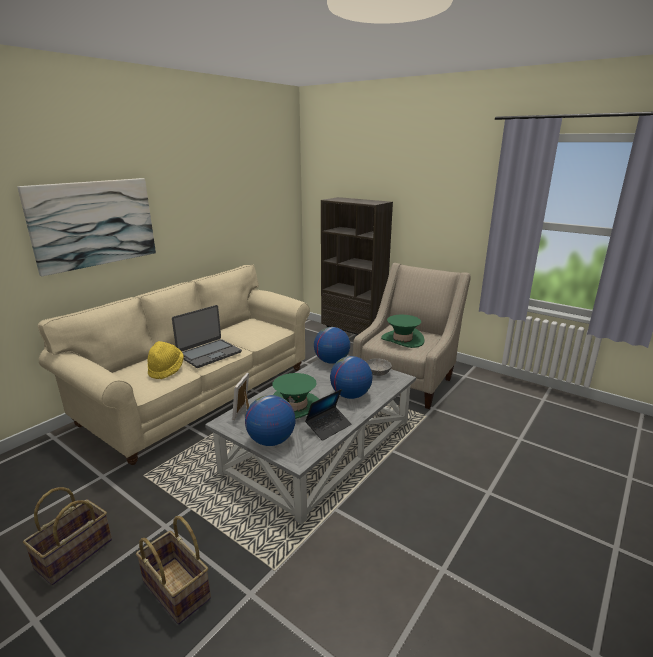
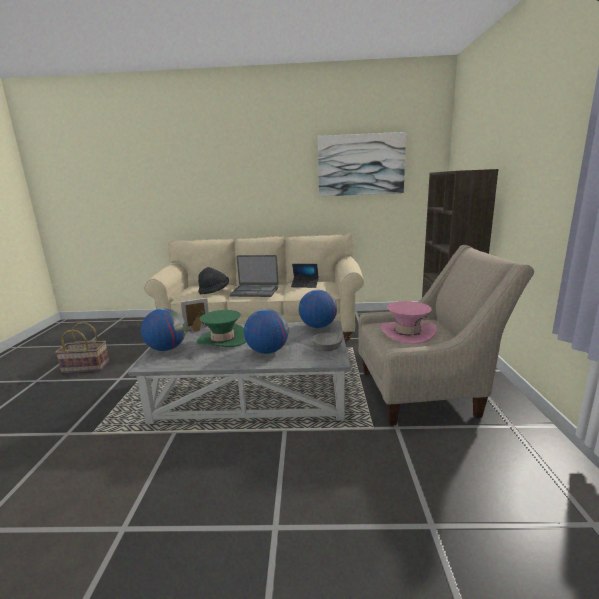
camera: 55 degrees right, 5 degrees down
picture [17,178,156,276] -> picture moved to [318,132,406,196]
basket [136,516,211,624] -> none
yellow hat [147,341,184,379] -> black hat [198,267,229,294]
laptop [305,389,352,441] -> laptop moved to [291,264,319,288]
green hat [381,315,425,348] -> pink hat [380,301,437,344]

